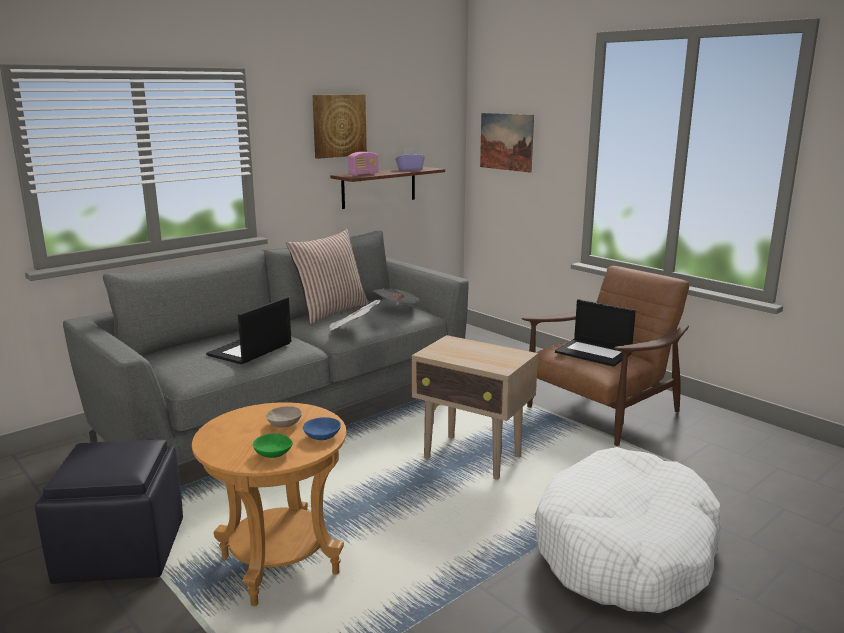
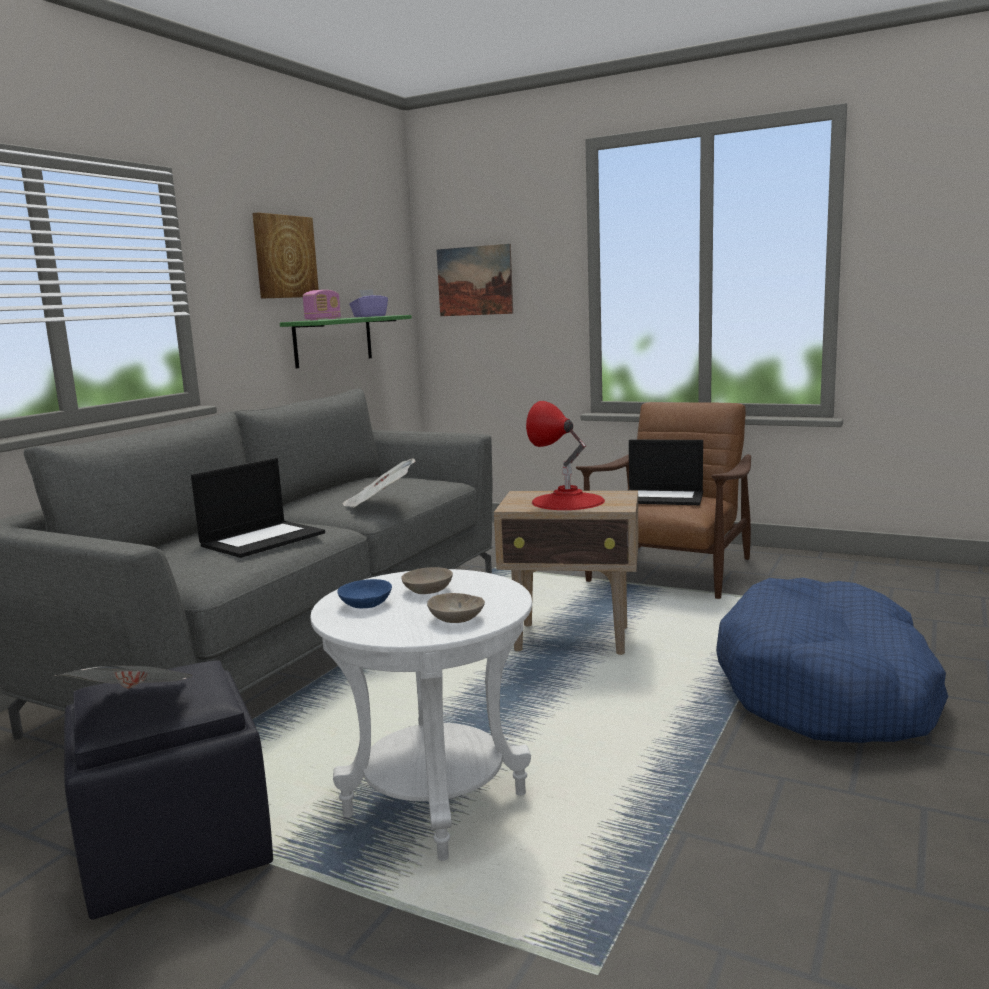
camera: 20 degrees left, 5 degrees down
brown side table [192,402,346,606] -> white side table [310,569,532,861]
laptop [206,297,291,365] -> laptop turned 150 degrees counterclockwise [191,458,325,558]
green bowl [253,433,293,458] -> beige bowl [427,593,485,623]
pillow [286,229,369,324] -> none
blue bowl [303,417,341,440] -> blue bowl moved to [338,579,392,608]
brown shelf [330,167,445,209] -> green shelf [280,315,412,368]
newspaper [372,288,420,304] -> newspaper moved to [55,665,193,689]
white dog bed [535,447,721,613] -> blue dog bed [716,578,948,743]
none -> red table lamp [526,401,605,510]

